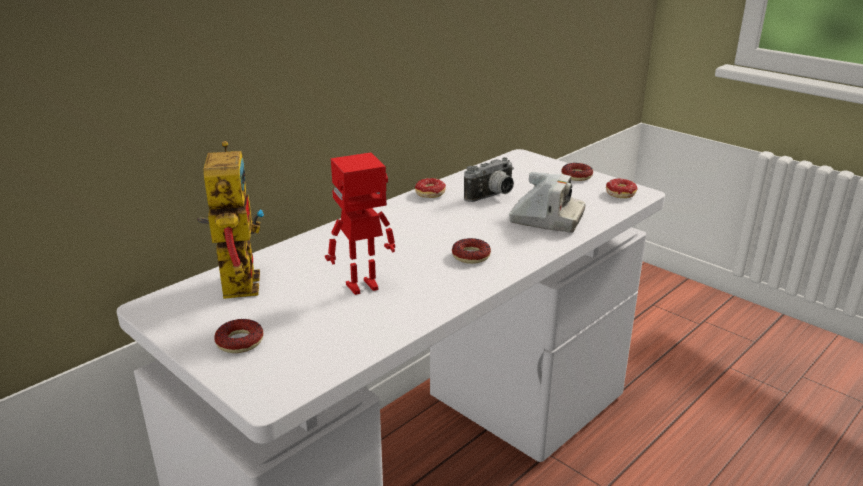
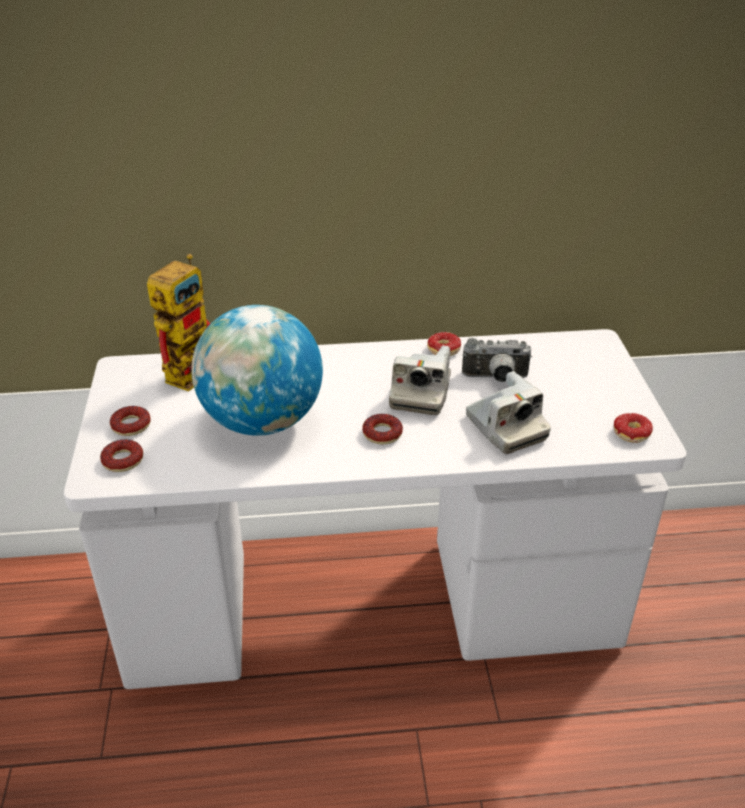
camera: 40 degrees right, 10 degrees up
toy robot [325,152,395,295] -> globe [191,305,323,436]
donut [561,163,593,181] -> donut moved to [100,439,143,472]
none -> camera [389,346,451,415]

